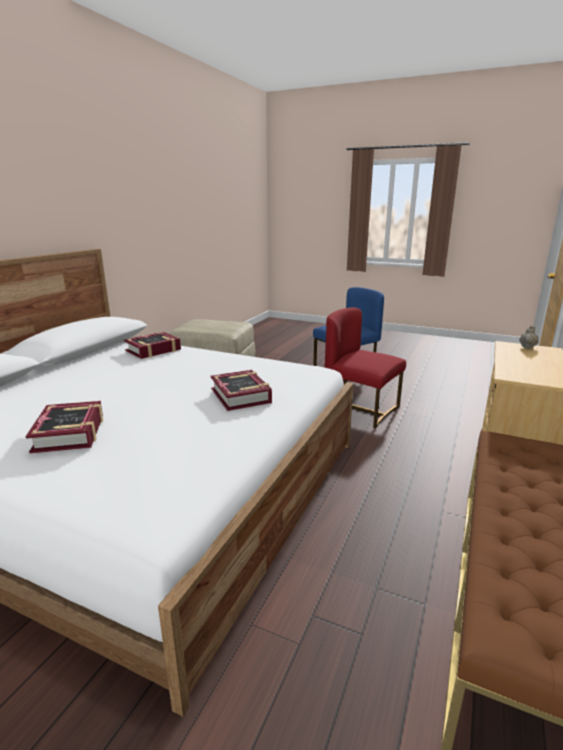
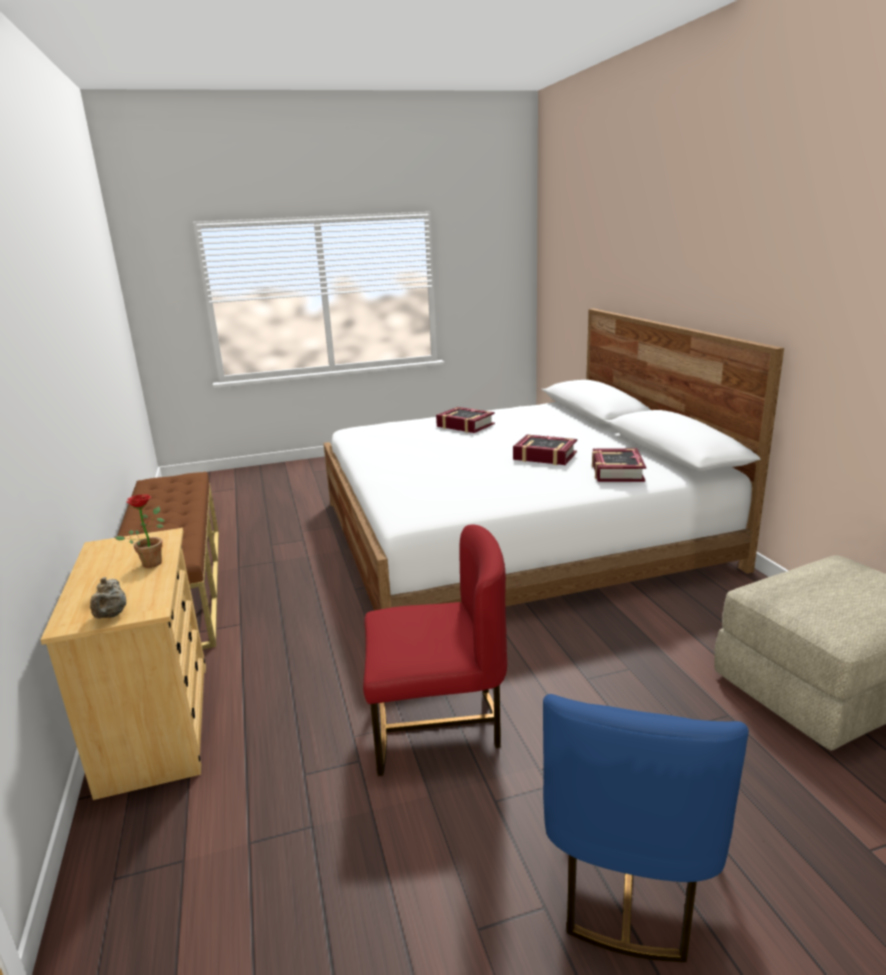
camera: 140 degrees right, 0 degrees up
book [211,370,272,411] -> book moved to [513,435,577,465]
none -> potted plant [115,494,165,568]

